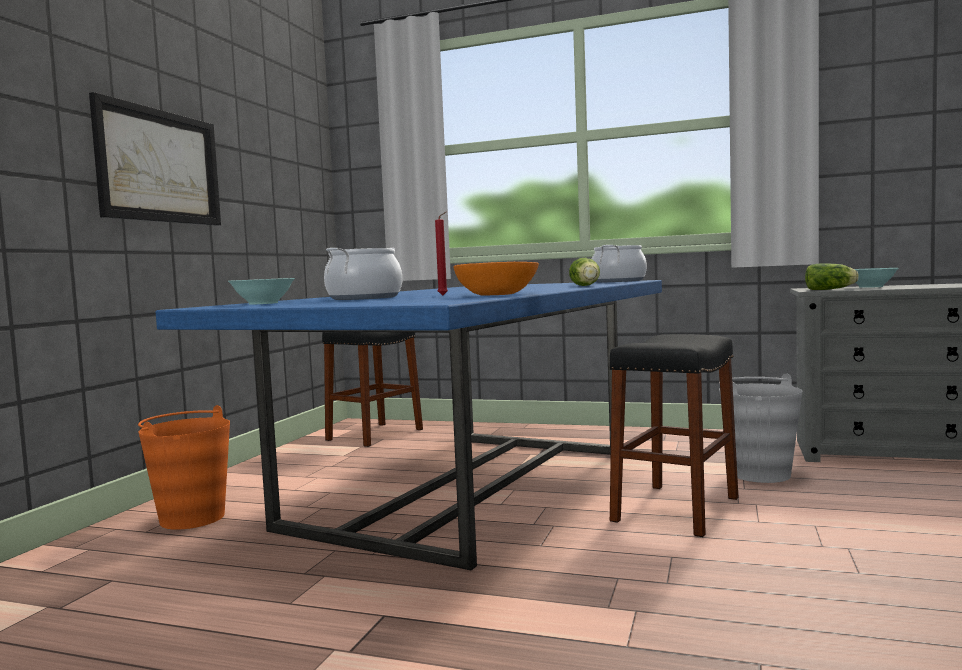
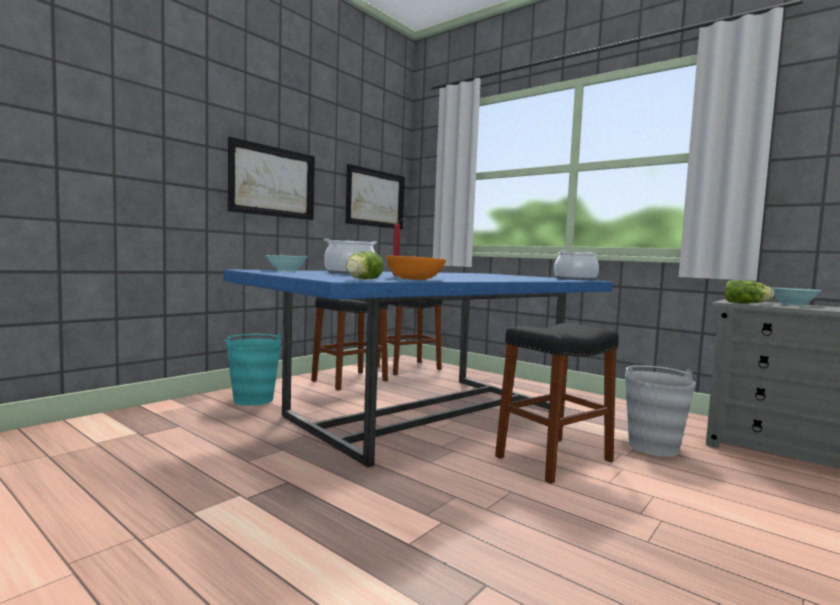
camera: 20 degrees right, 0 degrees up
orange bucket [138,405,230,530] -> turquoise bucket [224,333,281,406]
lettuce [569,258,600,286] -> lettuce moved to [346,251,383,279]
none -> black stool [311,297,388,390]
none -> picture [346,164,405,230]

